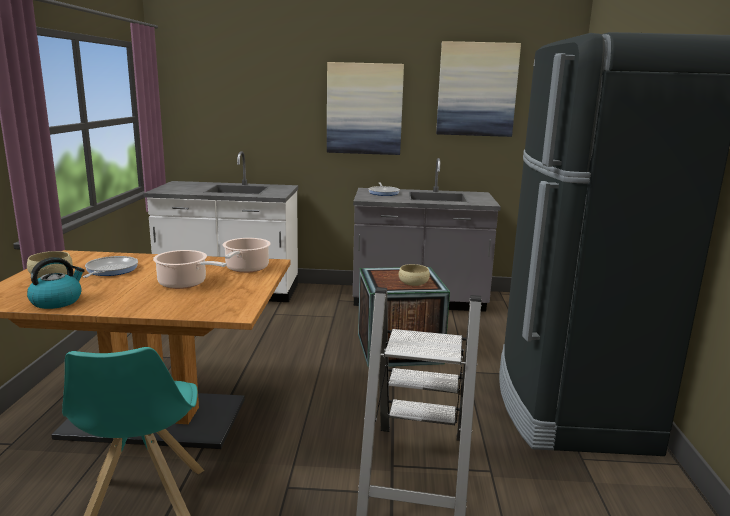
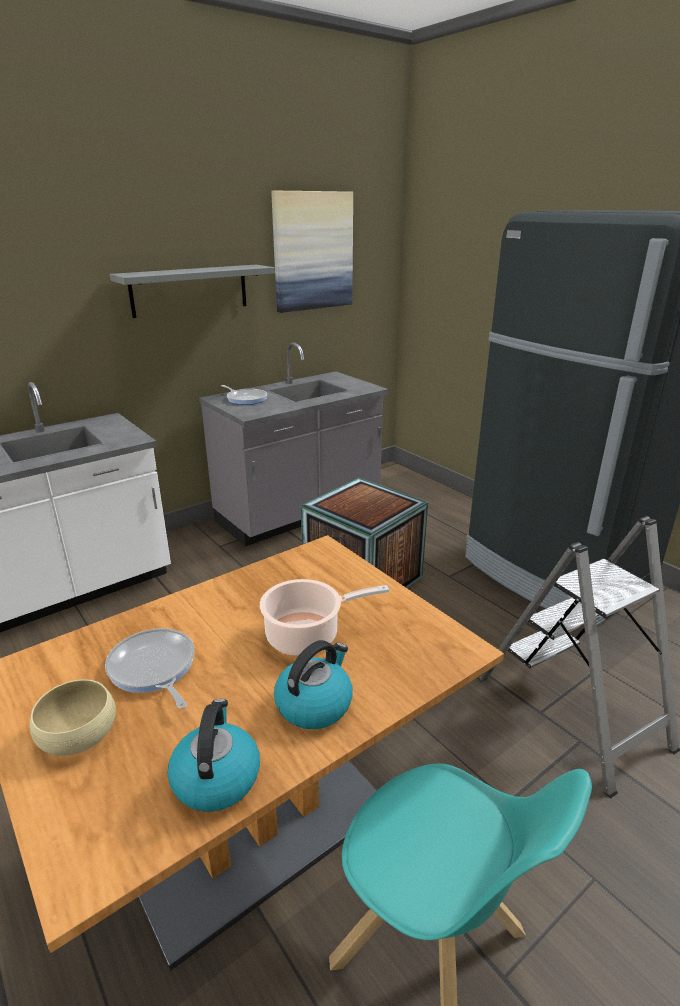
camera: 40 degrees left, 10 degrees up
cooking pot [223,238,271,273] -> none
picture [327,62,404,155] -> grey shelf [109,265,275,318]
beige bowl [399,264,430,286] -> none
none -> kettle [274,640,353,729]

